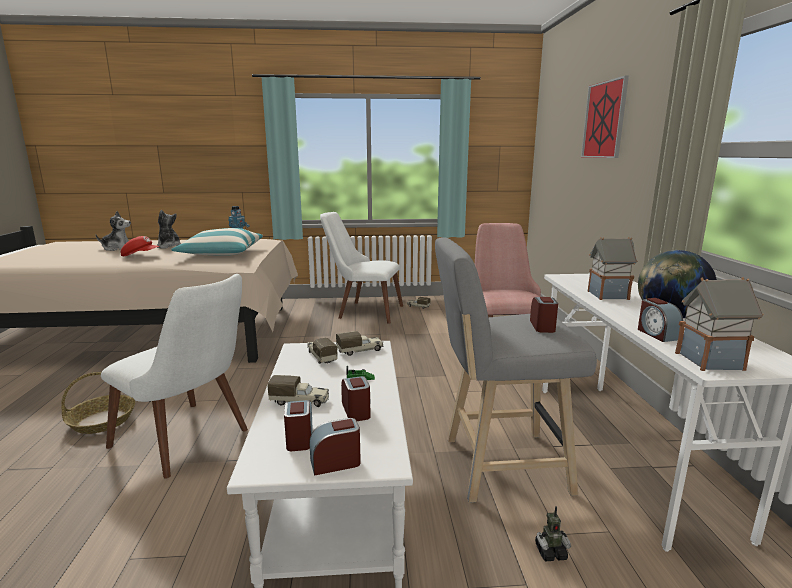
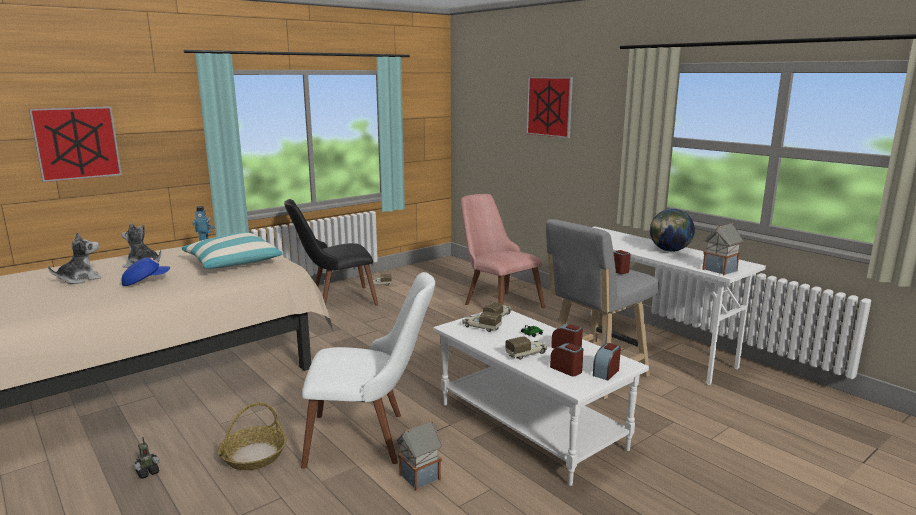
camera: 35 degrees left, 0 degrees up
red cap [121,236,160,256] -> blue cap [122,257,170,286]
white chair [320,212,403,323] -> black chair [284,199,378,306]
toy robot [535,506,571,561] -> toy robot moved to [133,437,160,479]
toy house [587,237,637,300] -> toy house moved to [396,420,442,490]
alarm clock [638,298,683,342] -> none
none -> picture [29,106,122,182]

